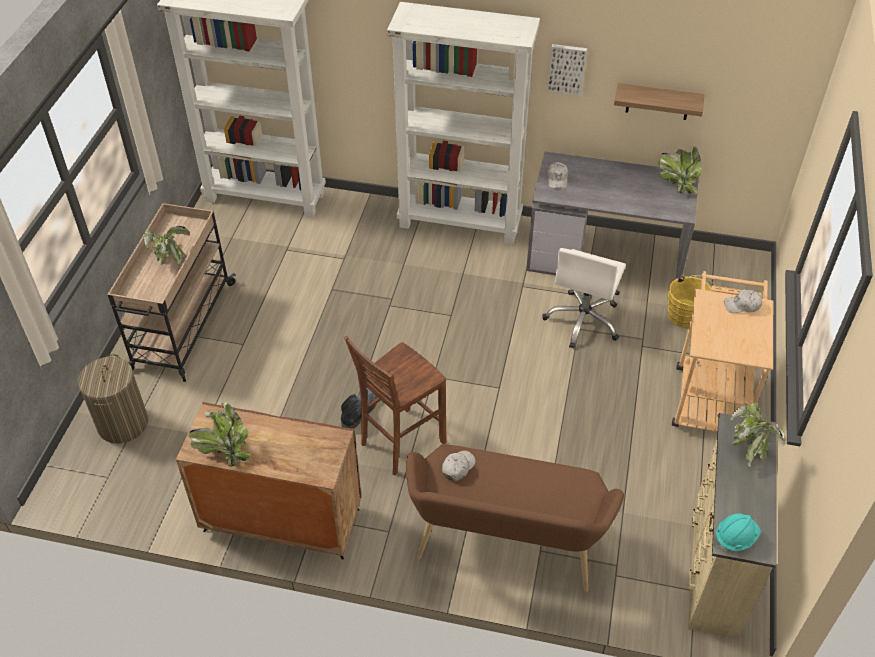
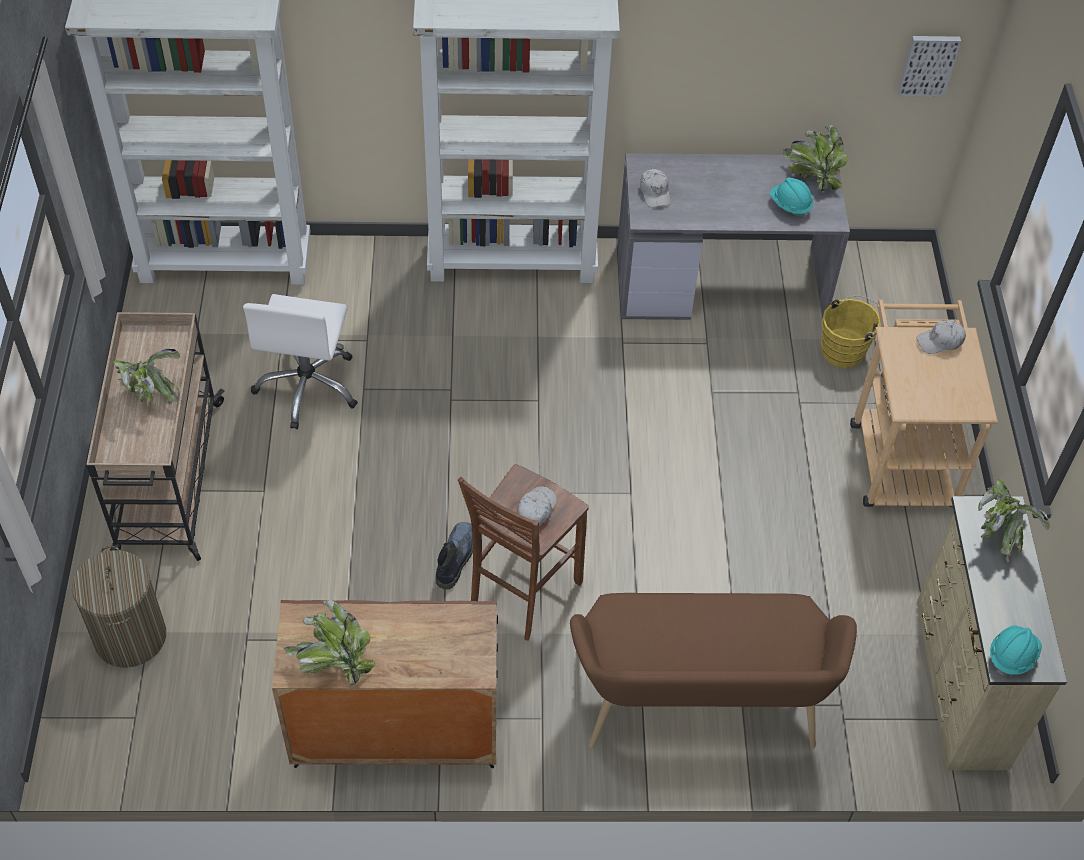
camera: 15 degrees left, 5 degrees up
white cap [442,451,476,481] -> white cap moved to [517,486,557,527]
white office chair [542,248,626,349] -> white office chair moved to [243,294,358,429]
picture [548,44,587,96] -> picture moved to [898,36,961,97]
shelf [614,83,704,120] -> none
none -> turquoise hard hat [770,178,813,218]

